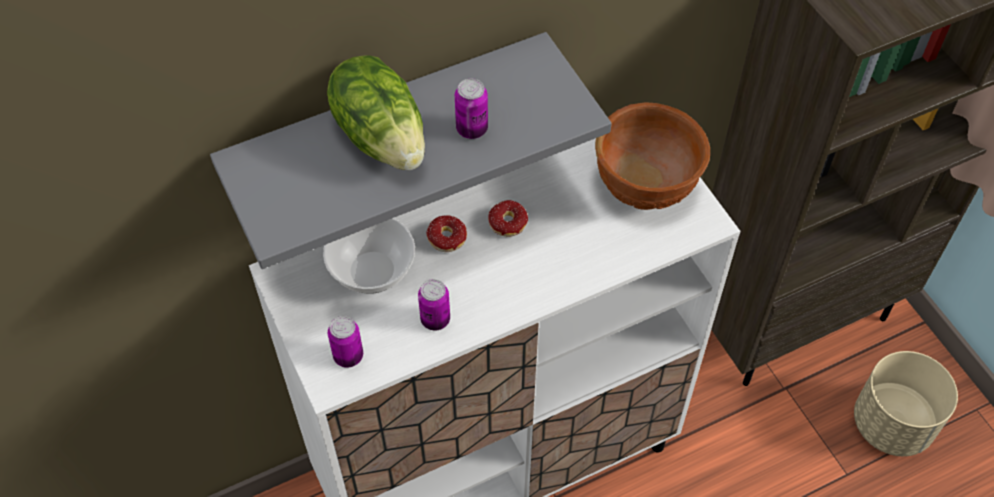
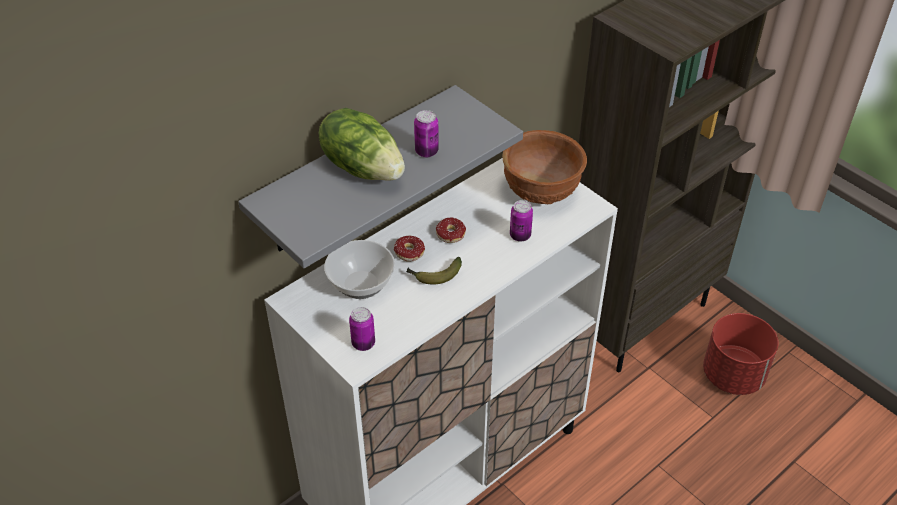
camera: 15 degrees left, 10 degrees down
can [418,279,450,330] -> can moved to [510,200,533,242]
beige planter [854,351,958,456] -> red planter [703,313,779,395]
none -> banana [406,257,462,284]

